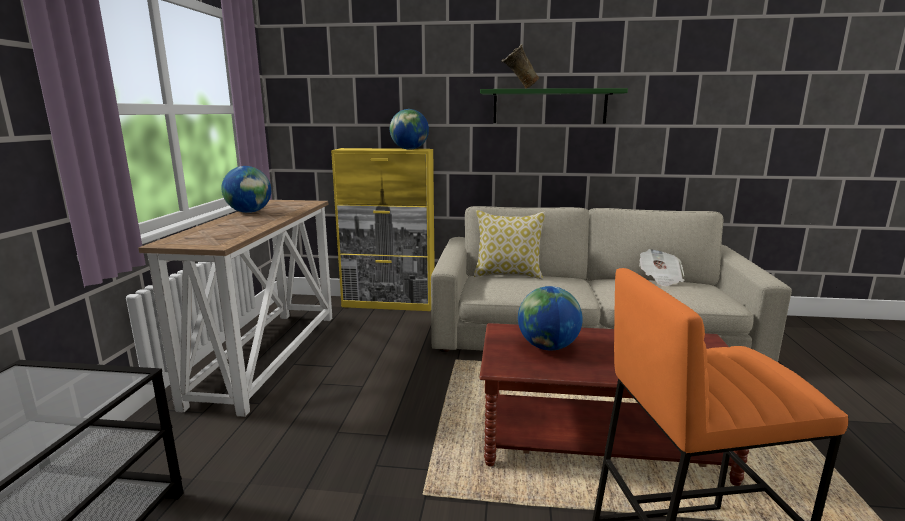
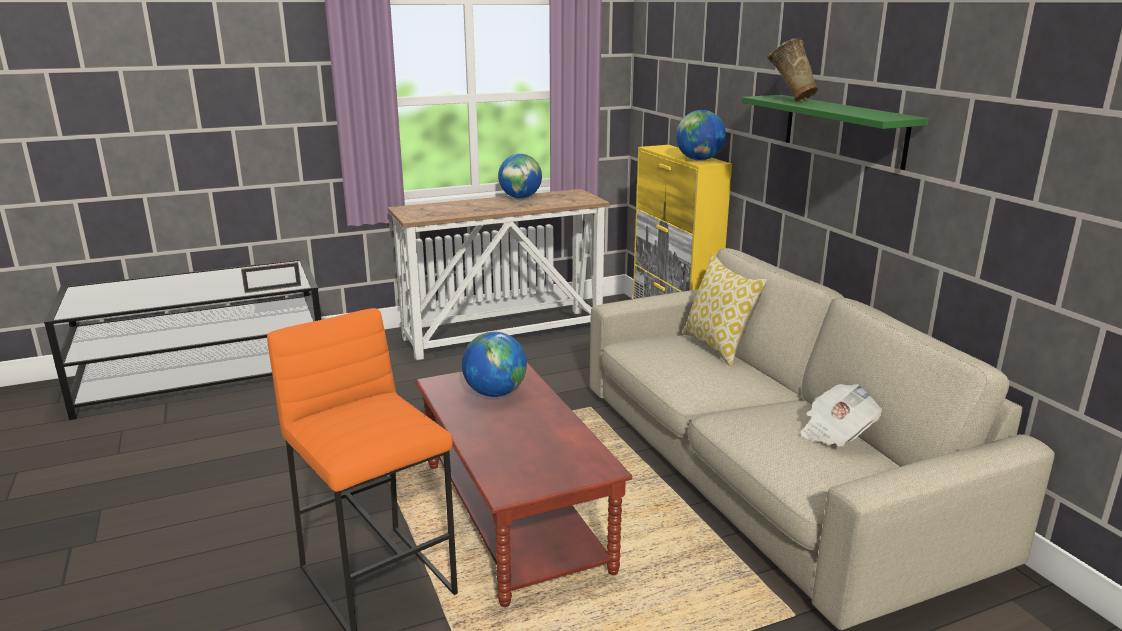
camera: 60 degrees right, 5 degrees up
none -> picture frame [241,262,301,293]

